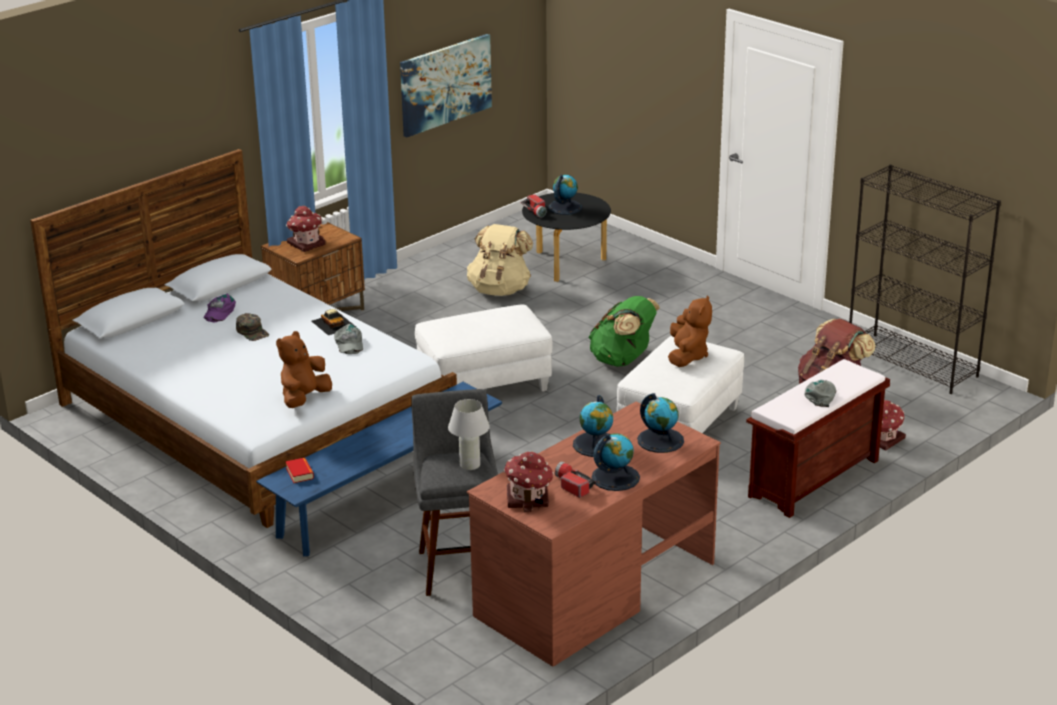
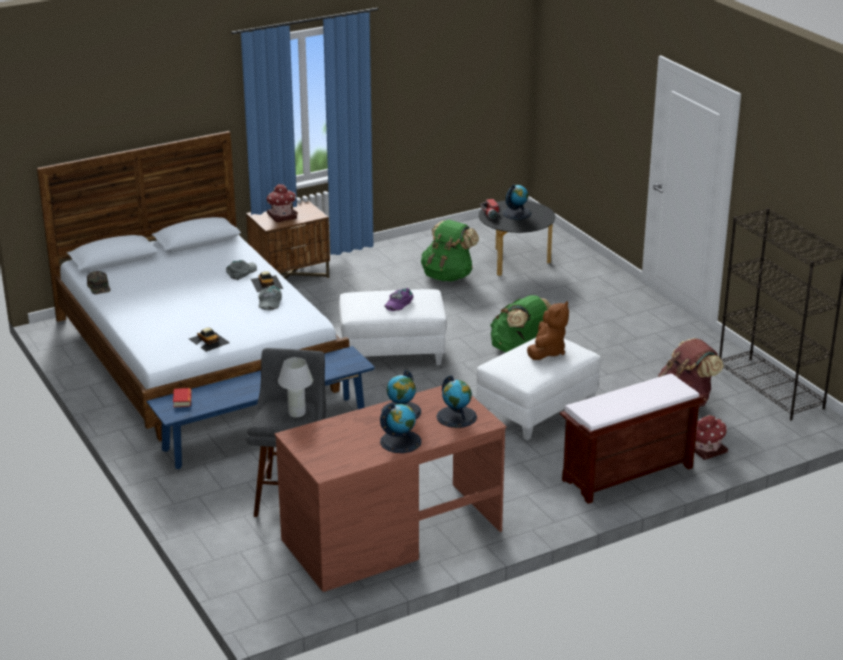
camera: 15 degrees right, 0 degrees up
purple cap [203,294,236,322] -> purple cap moved to [384,288,414,311]
green cap [236,313,269,341] -> green cap moved to [87,271,111,294]
brown plush toy [276,331,332,408] -> toy car [189,328,230,352]
picture [400,34,492,137] -> none
beige backpack [467,224,533,296] -> green backpack [421,219,479,281]
toy house [504,452,554,512] -> none
flashlight [555,462,596,498] -> none
grey cap [805,380,836,407] -> grey cap moved to [226,260,257,280]

